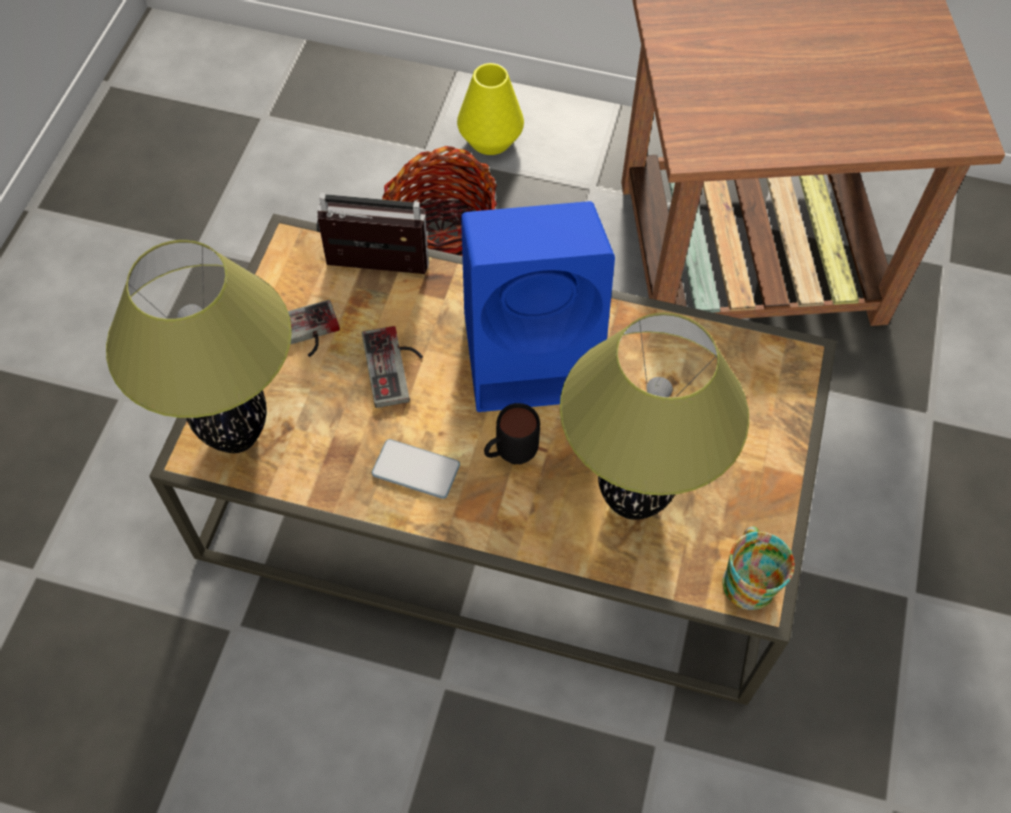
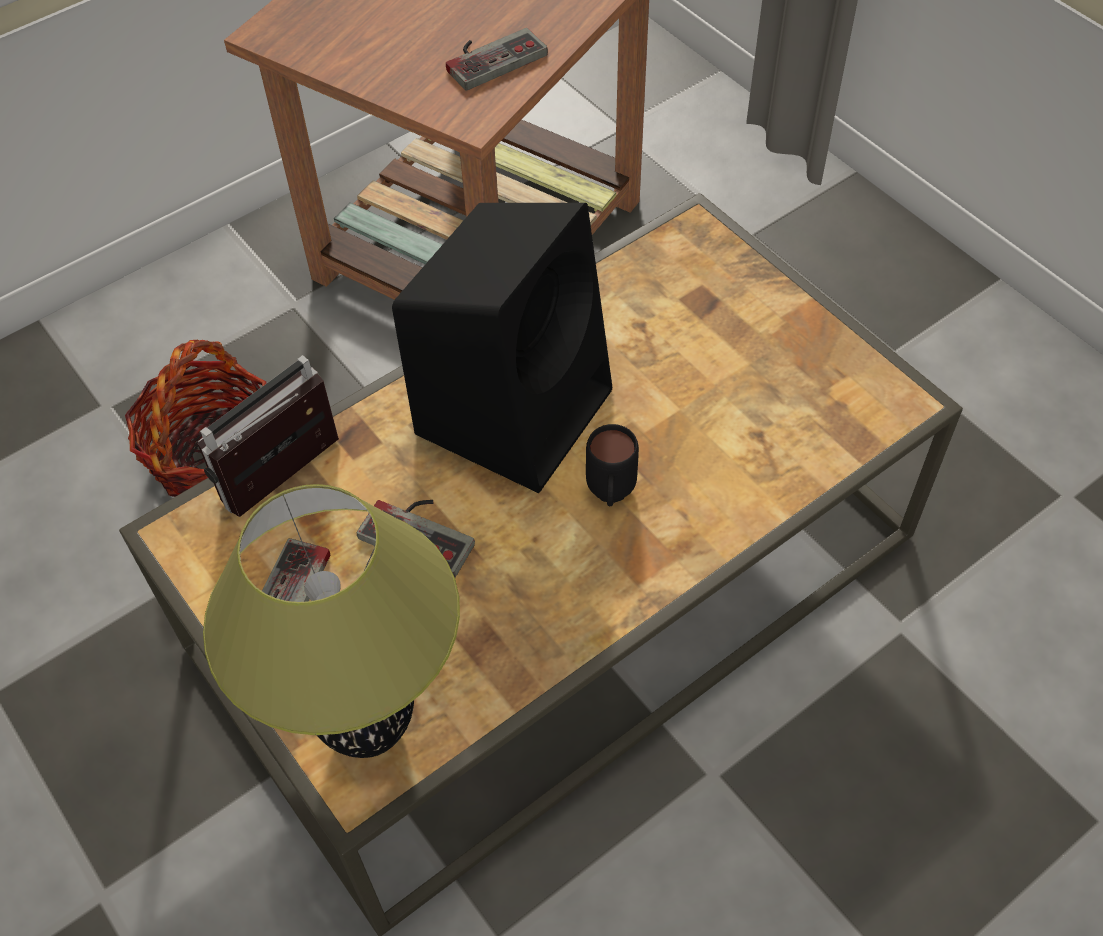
camera: 50 degrees left, 5 degrees down
phone [372,439,460,499] -> none
yellow vase [457,63,524,155] -> none
blue speaker [461,201,615,412] -> black speaker [392,203,612,493]
table lamp [560,313,749,520] -> none
mug [723,526,795,610] -> none
none -> game controller [446,28,548,91]

